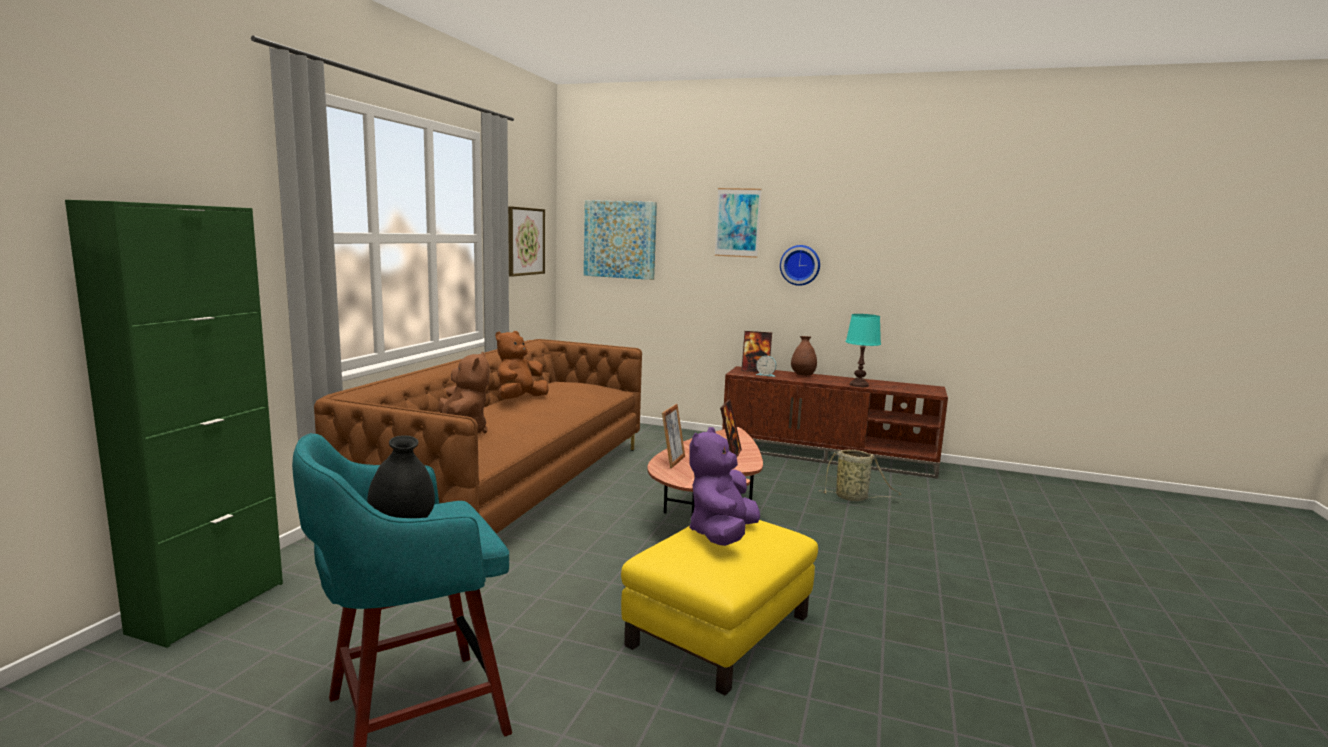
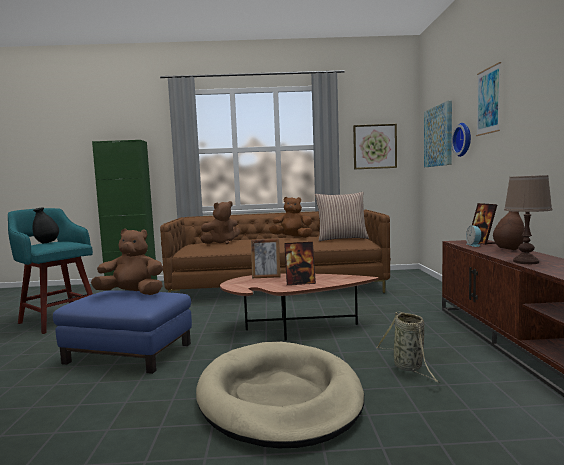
camera: 70 degrees right, 5 degrees down
yellow ottoman [621,520,818,696] -> blue ottoman [53,290,192,374]
purple plush toy [689,427,760,546] -> brown plush toy [91,229,163,295]
wall clock [780,245,820,286] -> wall clock moved to [451,123,471,157]
turquoise table lamp [846,314,881,387] -> brown table lamp [504,175,552,264]
none -> beige dog bed [196,342,364,448]
none -> pillow [315,192,369,241]

